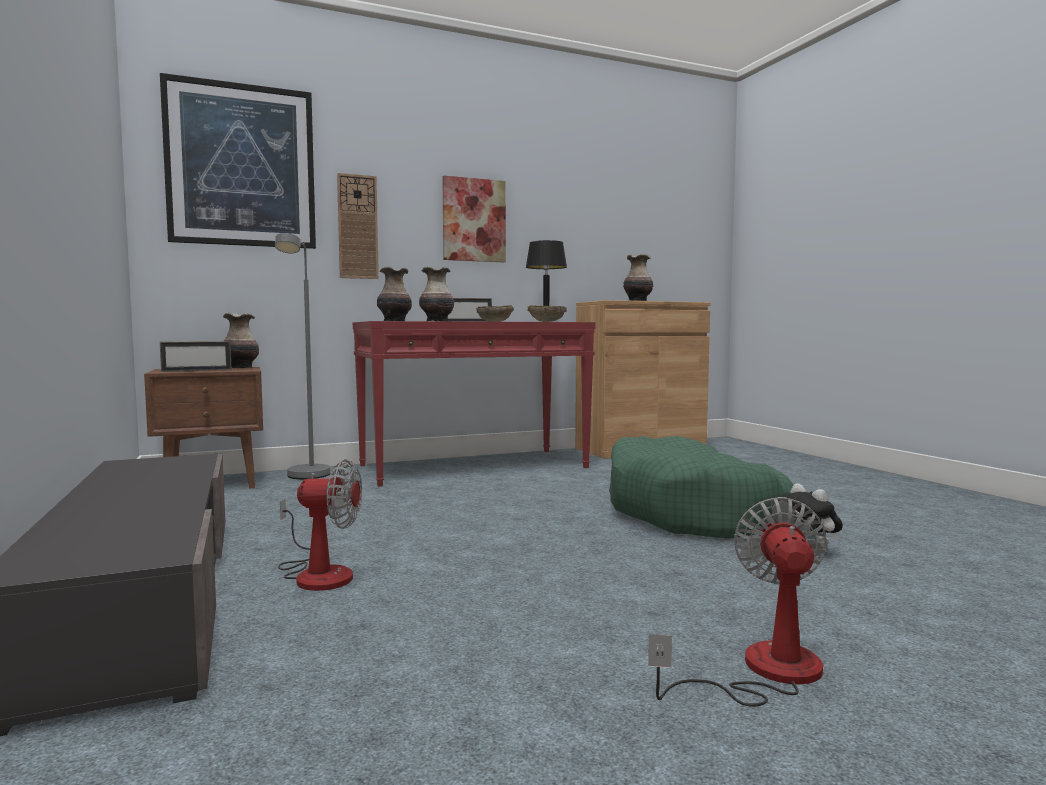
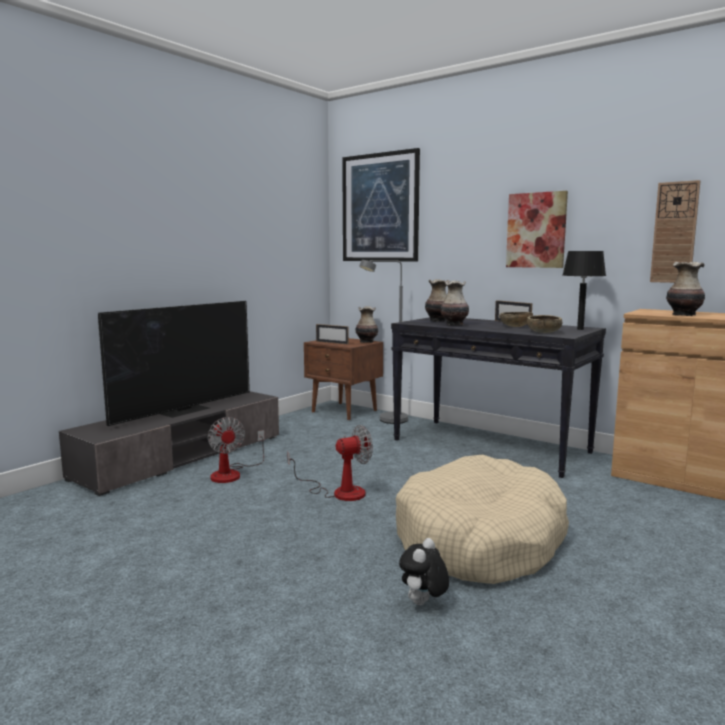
camera: 60 degrees right, 5 degrees up
wall clock [337,173,379,279] -> wall clock moved to [650,180,701,283]
red console table [353,321,595,487] -> black console table [391,317,606,478]
green dog bed [609,436,793,539] -> beige dog bed [396,454,569,584]
fan [648,497,828,707] -> fan moved to [287,425,373,501]
none -> television [98,301,250,426]

